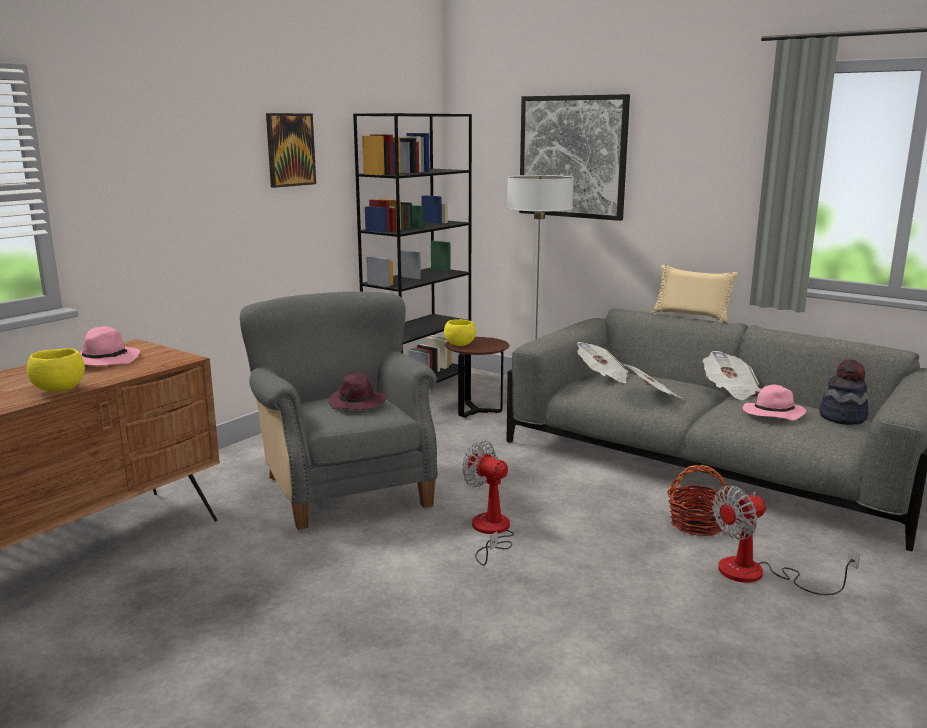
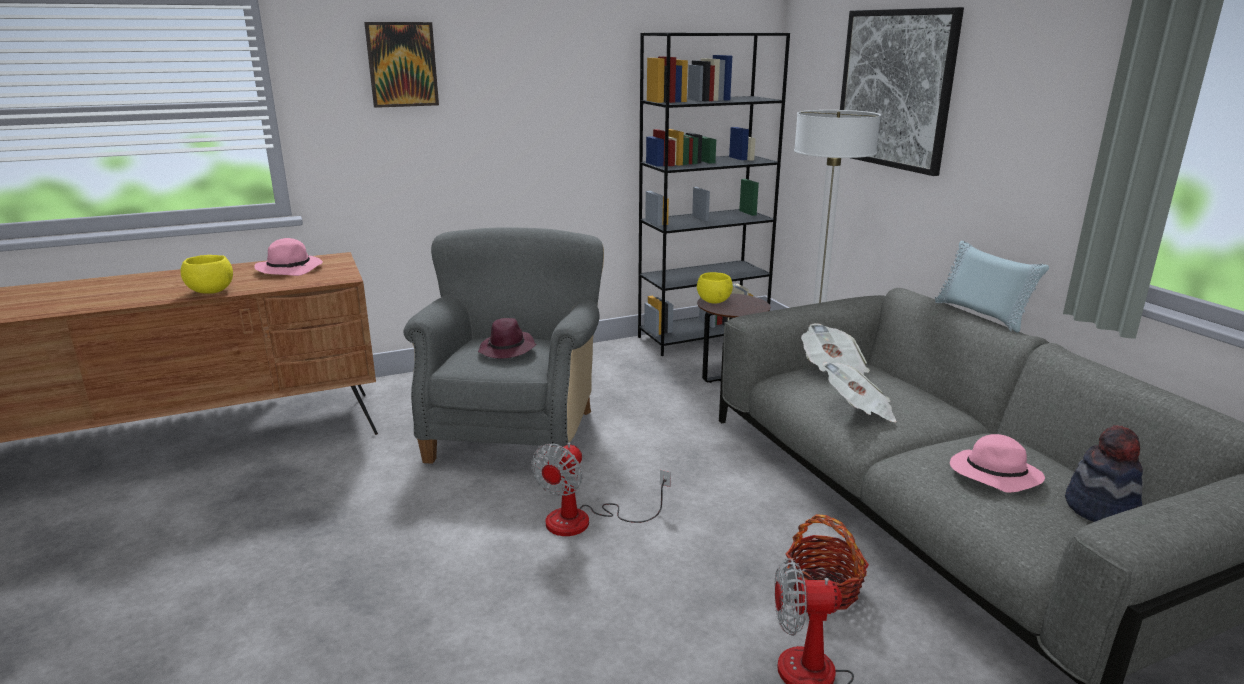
camera: 30 degrees right, 5 degrees up
picture [266,113,316,188] -> picture moved to [364,22,439,108]
fan [462,441,514,566] -> fan turned 135 degrees counterclockwise [531,443,671,536]
beige pillow [652,265,738,323] -> blue pillow [935,241,1049,333]
newspaper [703,351,761,400] -> none

